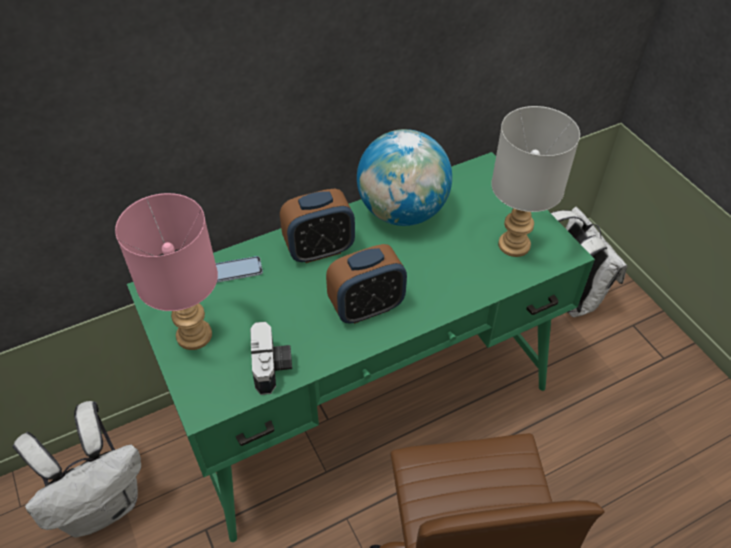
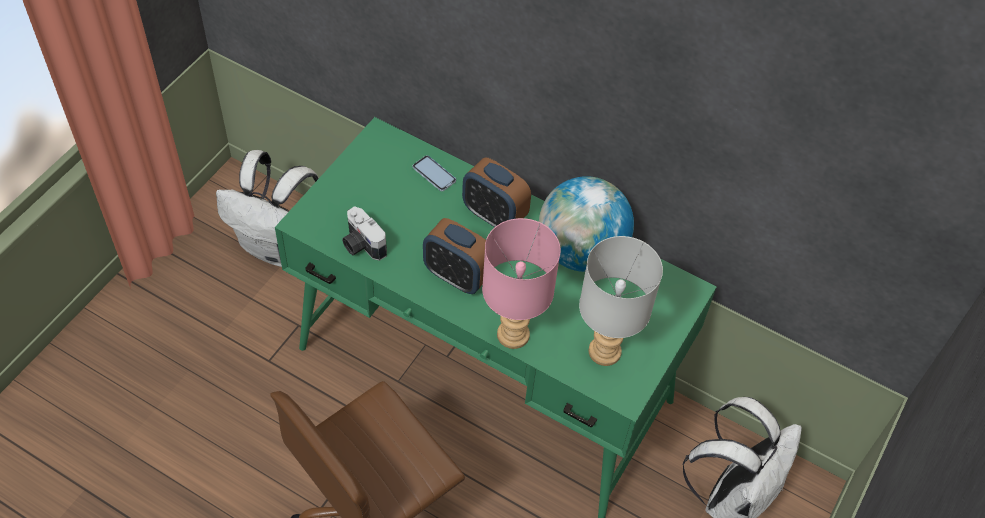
camera: 55 degrees right, 5 degrees up
pink table lamp [115,193,218,350] -> pink table lamp moved to [482,218,561,349]
camera [250,322,292,395] -> camera turned 90 degrees clockwise [342,206,387,261]

